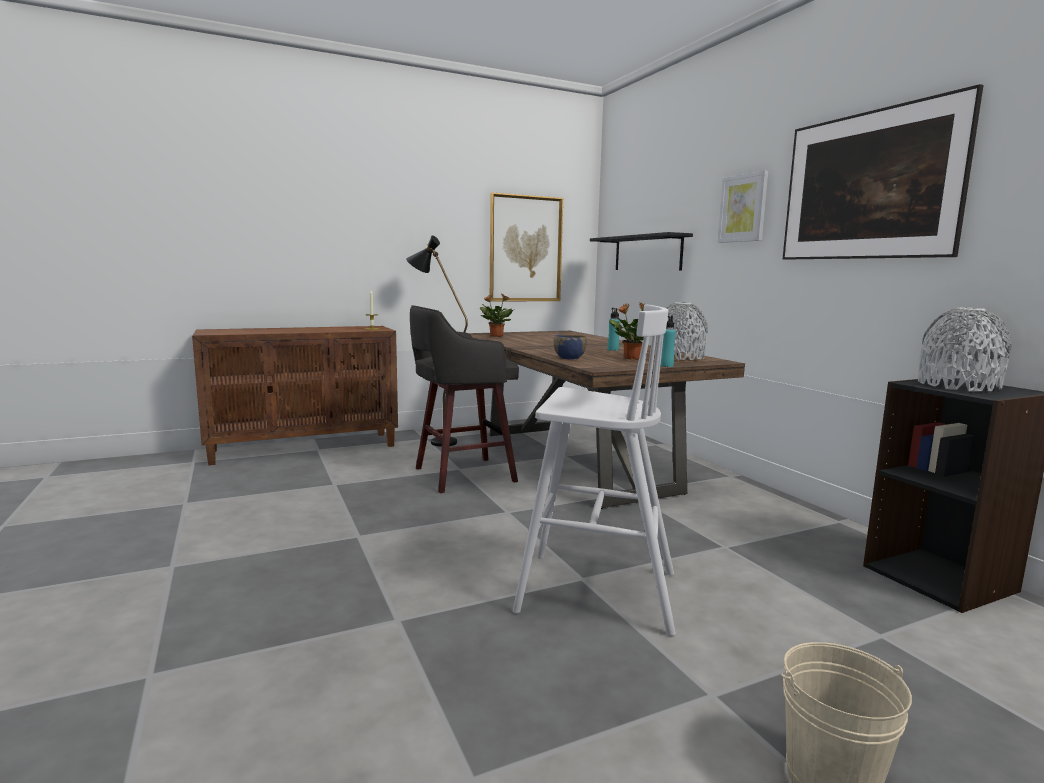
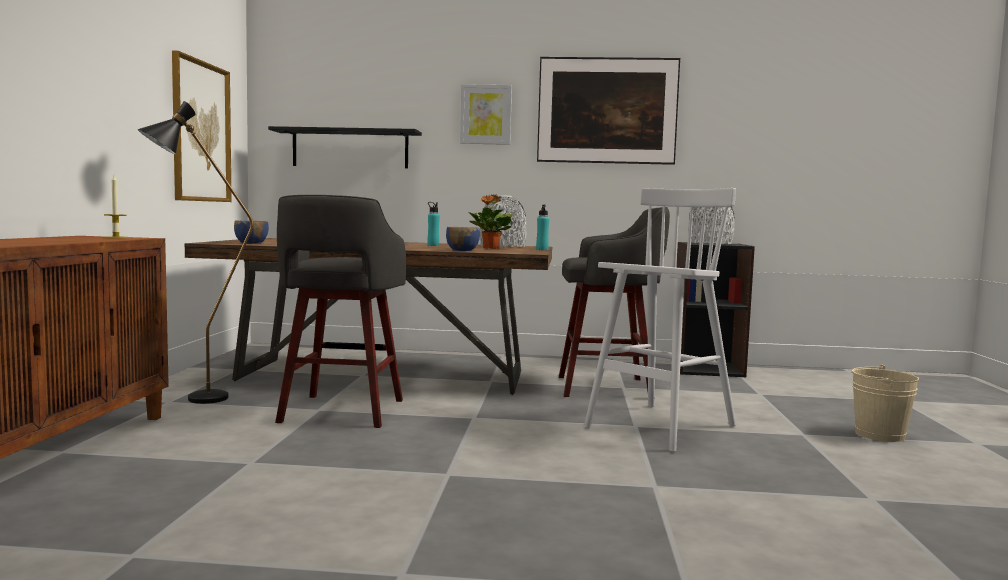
camera: 60 degrees left, 5 degrees down
potted plant [479,294,515,337] -> blue bowl [234,221,269,244]
none -> grey stool [559,207,670,397]

